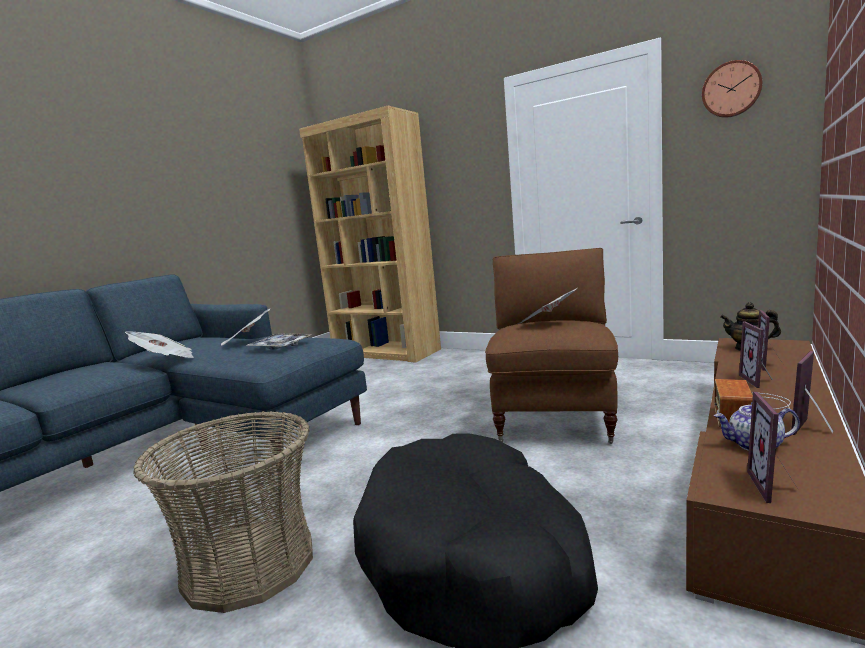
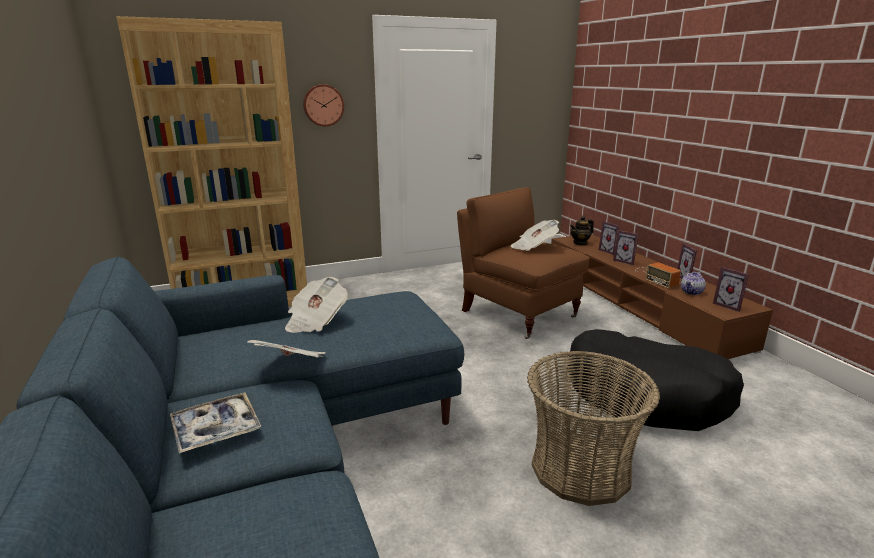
camera: 55 degrees left, 10 degrees up
tray [246,333,312,349] -> tray moved to [170,392,261,454]
wall clock [702,60,762,118] -> wall clock moved to [303,84,344,127]

